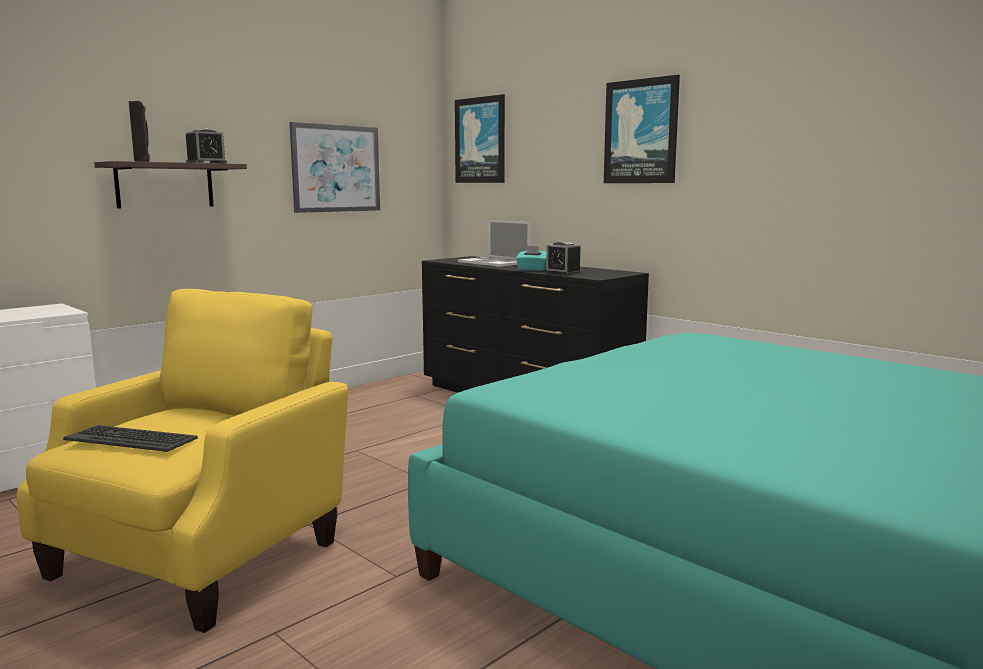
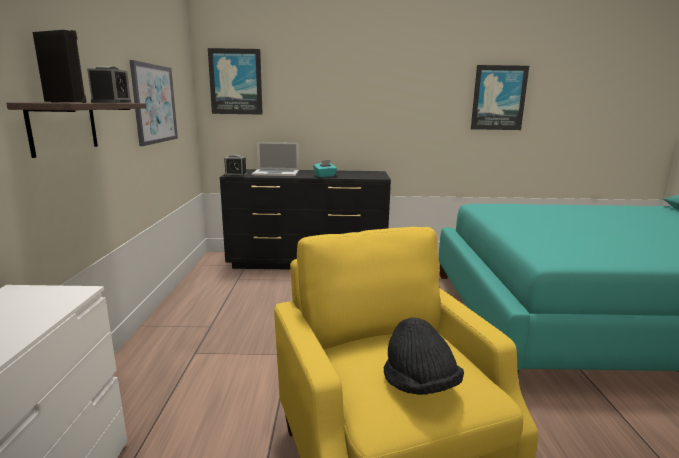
camera: 45 degrees left, 5 degrees up
keyboard [63,425,198,452] -> black hat [383,317,464,395]
alarm clock [545,242,581,275] -> alarm clock moved to [224,155,247,177]
picture [604,75,680,183] -> picture moved to [471,65,529,130]

